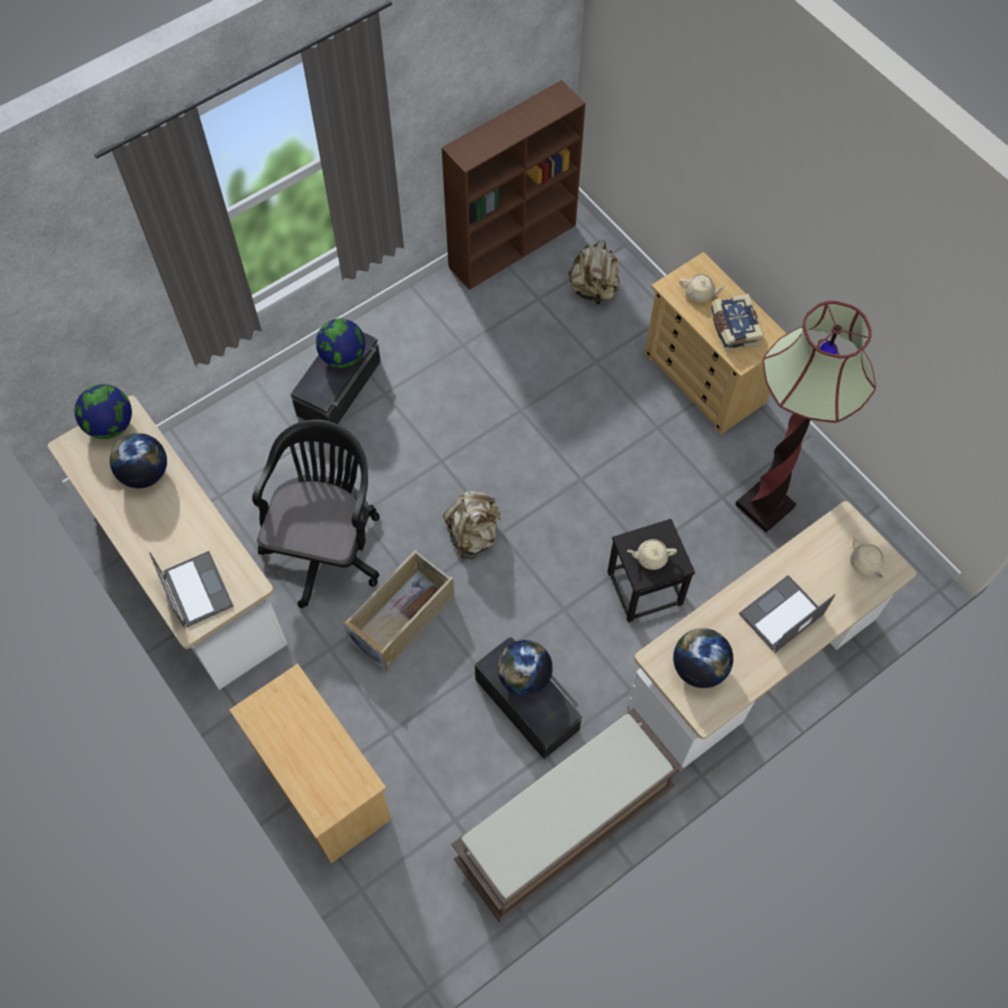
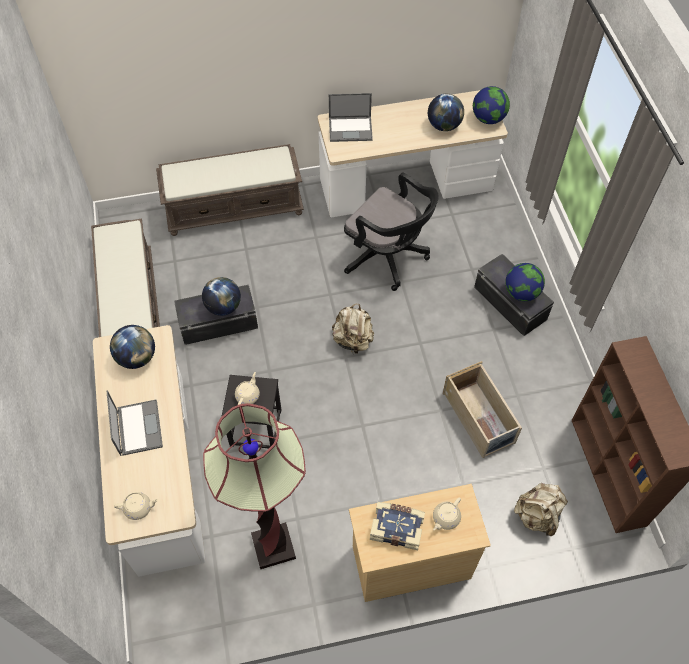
camera: 115 degrees right, 5 degrees down
beige dresser [229,664,392,863] -> brown bench [156,144,304,236]
beige storage box [343,549,455,672] -> beige storage box moved to [443,361,522,458]

